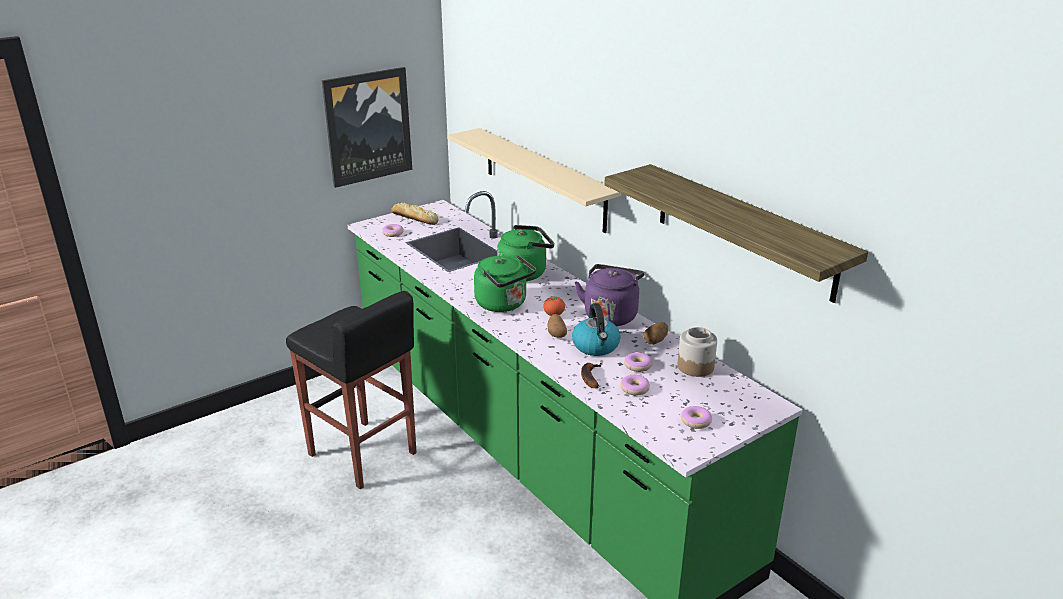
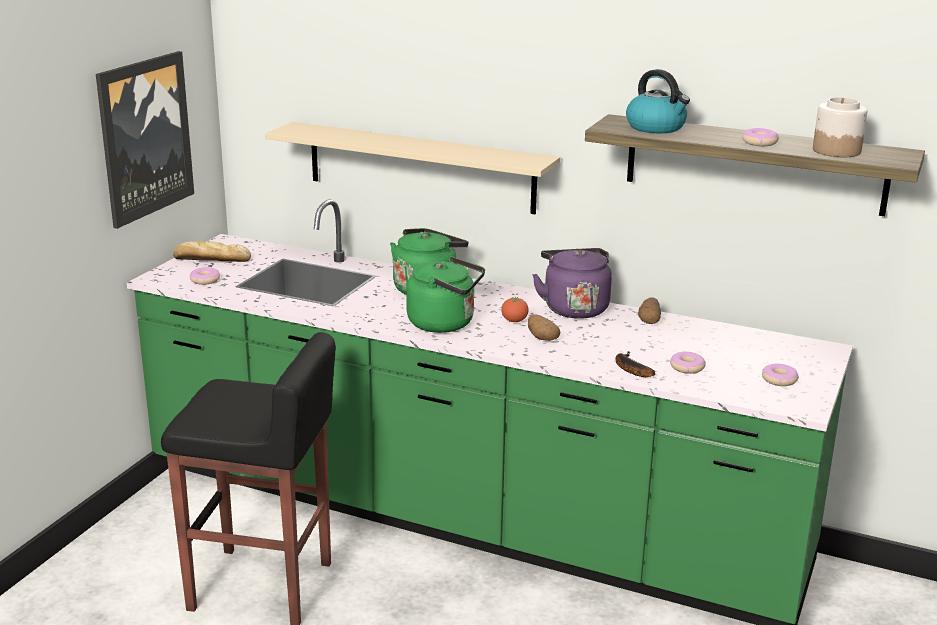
camera: 30 degrees left, 5 degrees down
kettle [572,303,621,356] -> kettle moved to [626,69,690,133]
donut [624,352,652,372] -> donut moved to [742,128,779,146]
jar [677,327,717,377] -> jar moved to [813,97,867,157]

